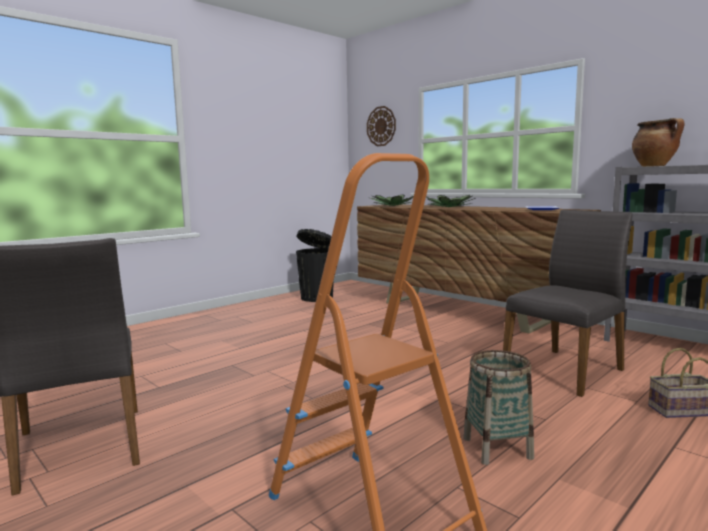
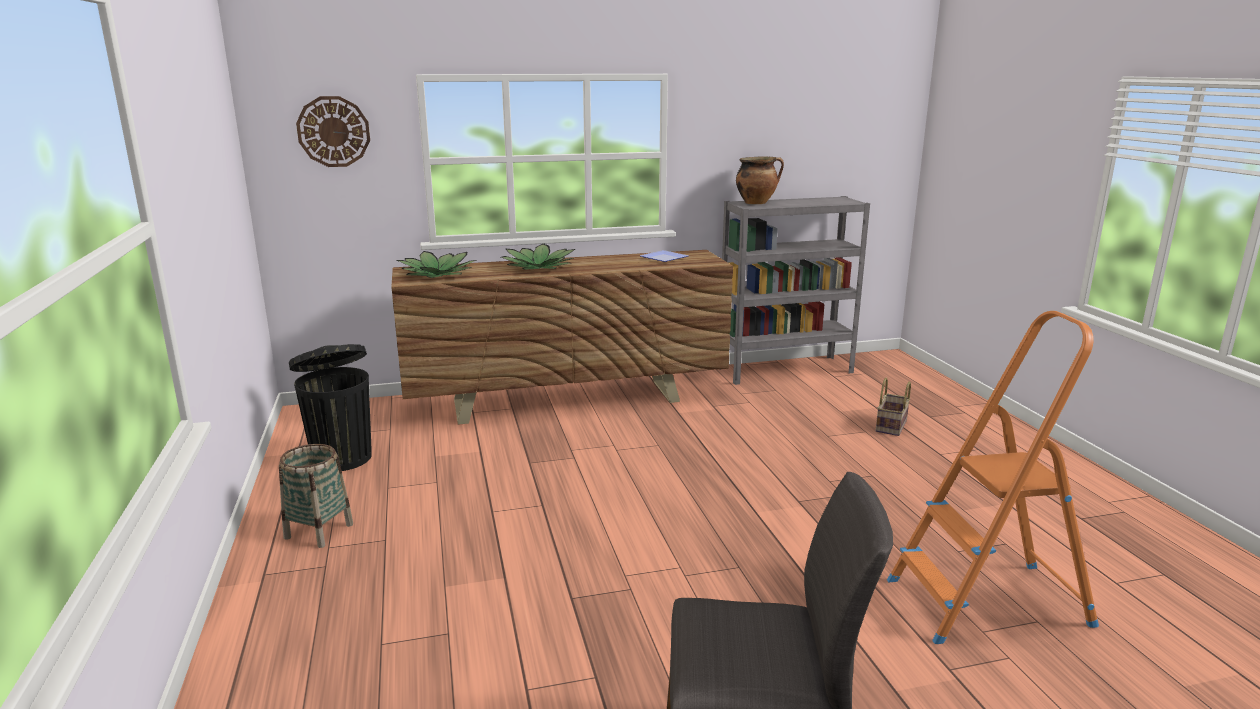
camera: 60 degrees left, 10 degrees up
basket [463,350,534,465] -> basket moved to [279,444,353,548]
grey chair [503,209,632,397] -> none

